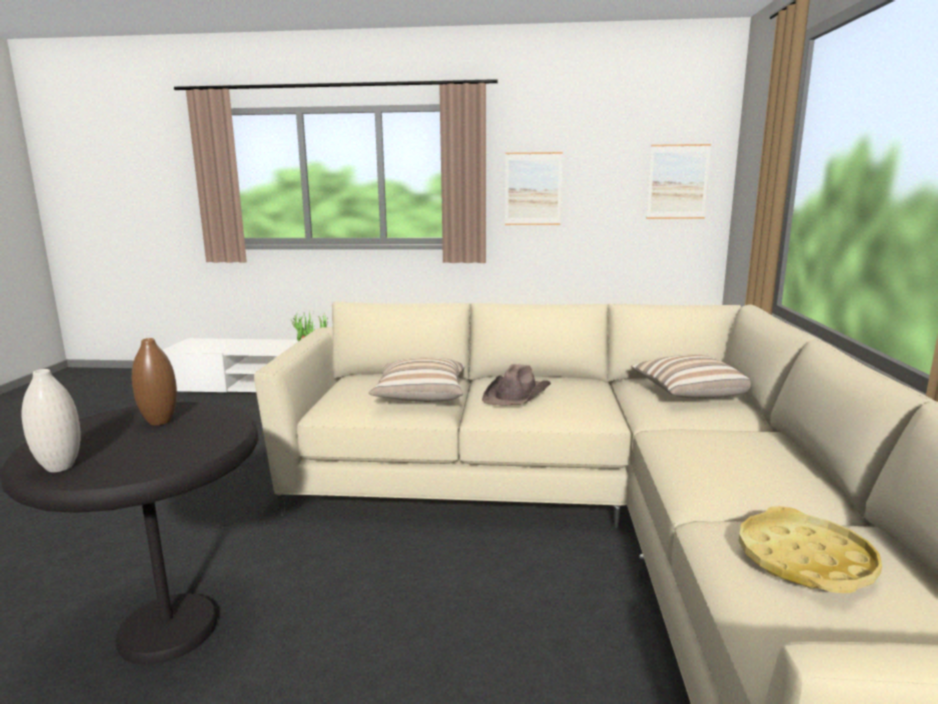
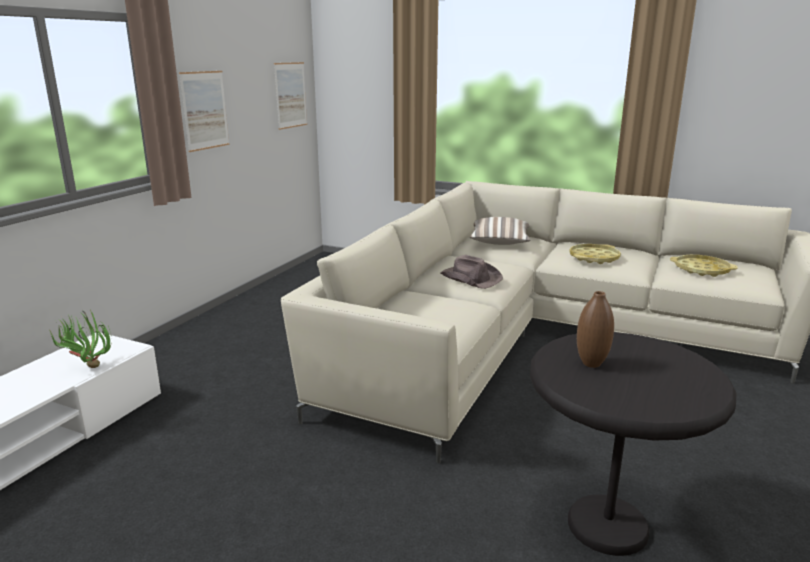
camera: 70 degrees left, 5 degrees up
white vase [22,369,80,472] -> none
pillow [369,358,465,402] -> none
none -> yellow tray [569,244,621,264]

